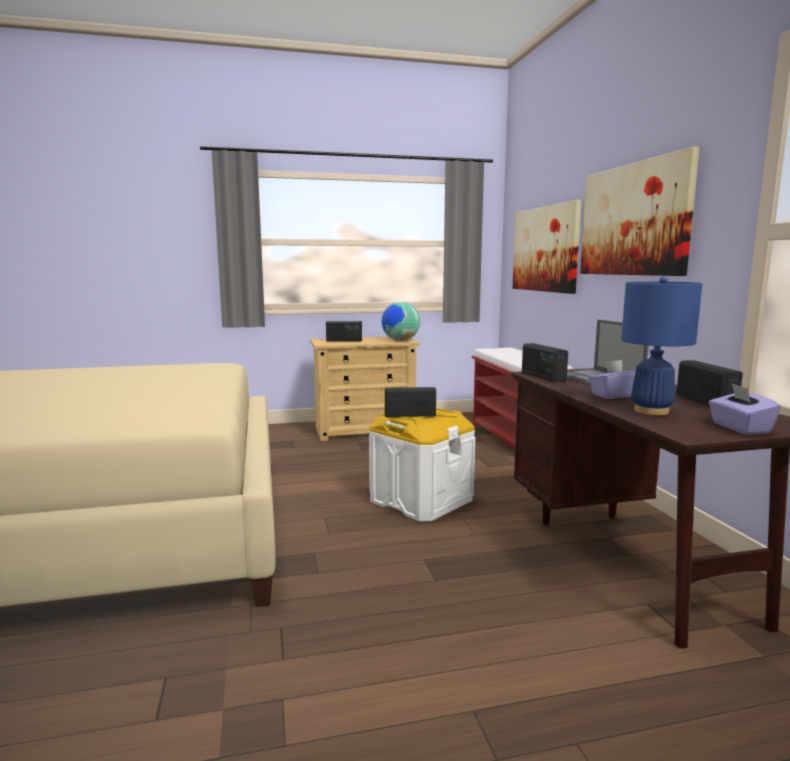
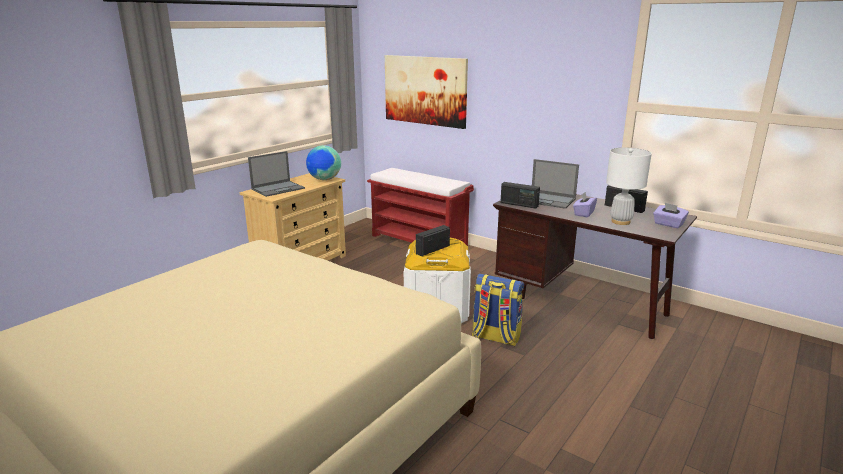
camera: 40 degrees left, 10 degrees up
radio [326,321,362,341] -> laptop [248,151,305,197]
picture [580,146,699,276] -> none
blue table lamp [621,277,702,415] -> white table lamp [606,148,652,225]
none -> backpack [472,274,524,346]

